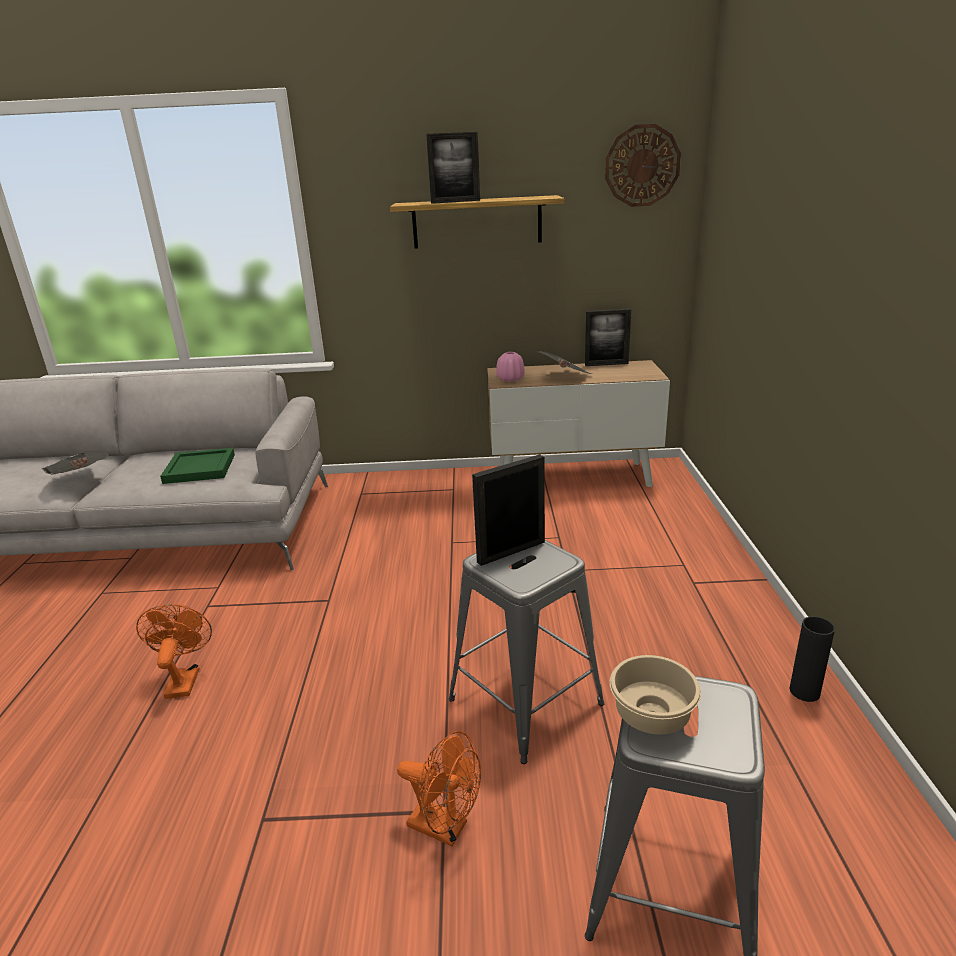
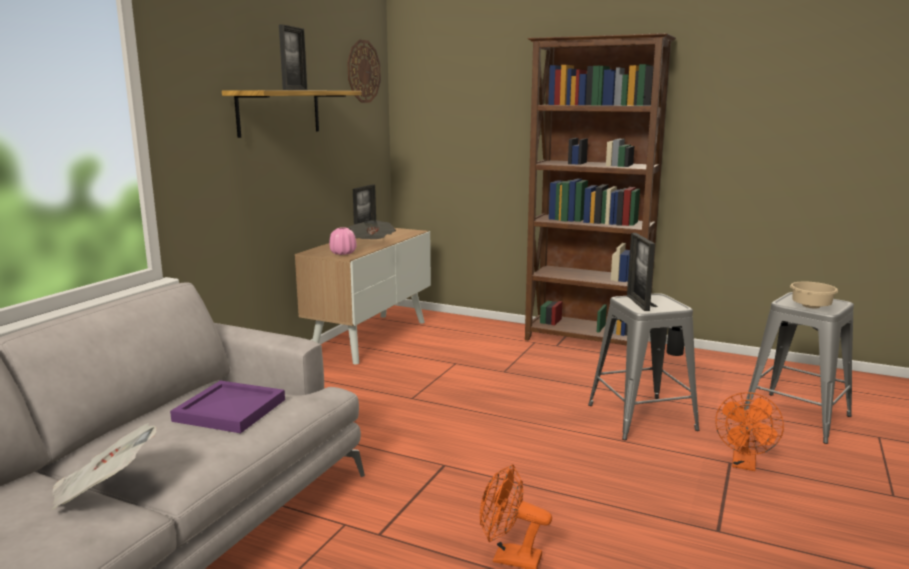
camera: 65 degrees left, 10 degrees down
green tray [160,448,235,484] -> purple tray [170,381,285,433]
orange fan [397,731,481,847] -> orange fan turned 150 degrees clockwise [715,392,784,471]
none -> brown bookcase [525,33,676,345]

